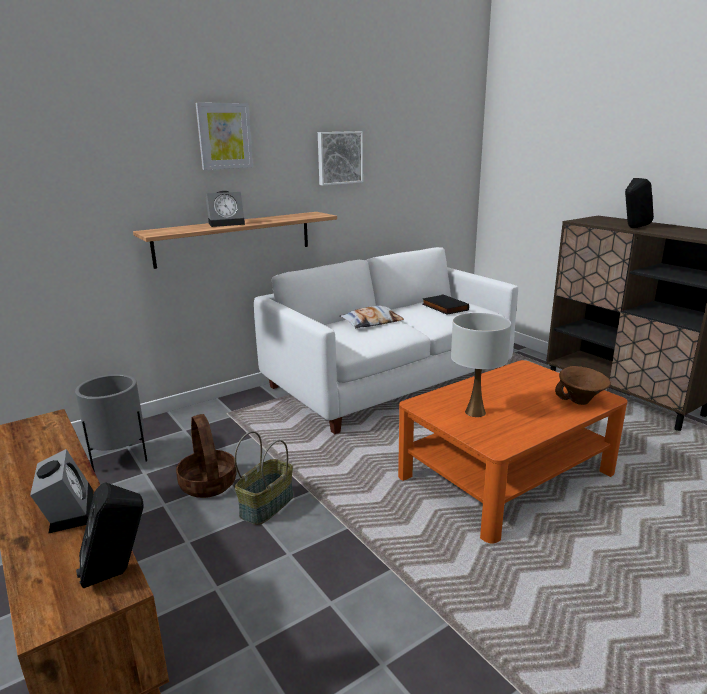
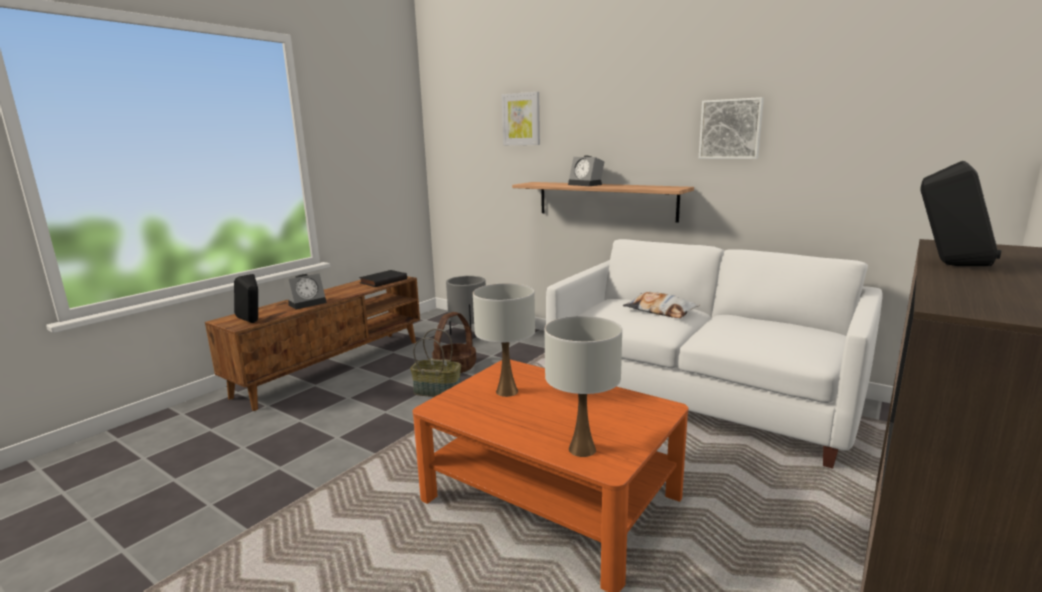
camera: 70 degrees right, 5 degrees down
picture [195,103,253,170] -> picture moved to [502,92,540,145]
black book [422,294,469,315] -> black book moved to [359,270,407,287]
brown bowl [555,366,611,405] -> white table lamp [545,316,622,457]

